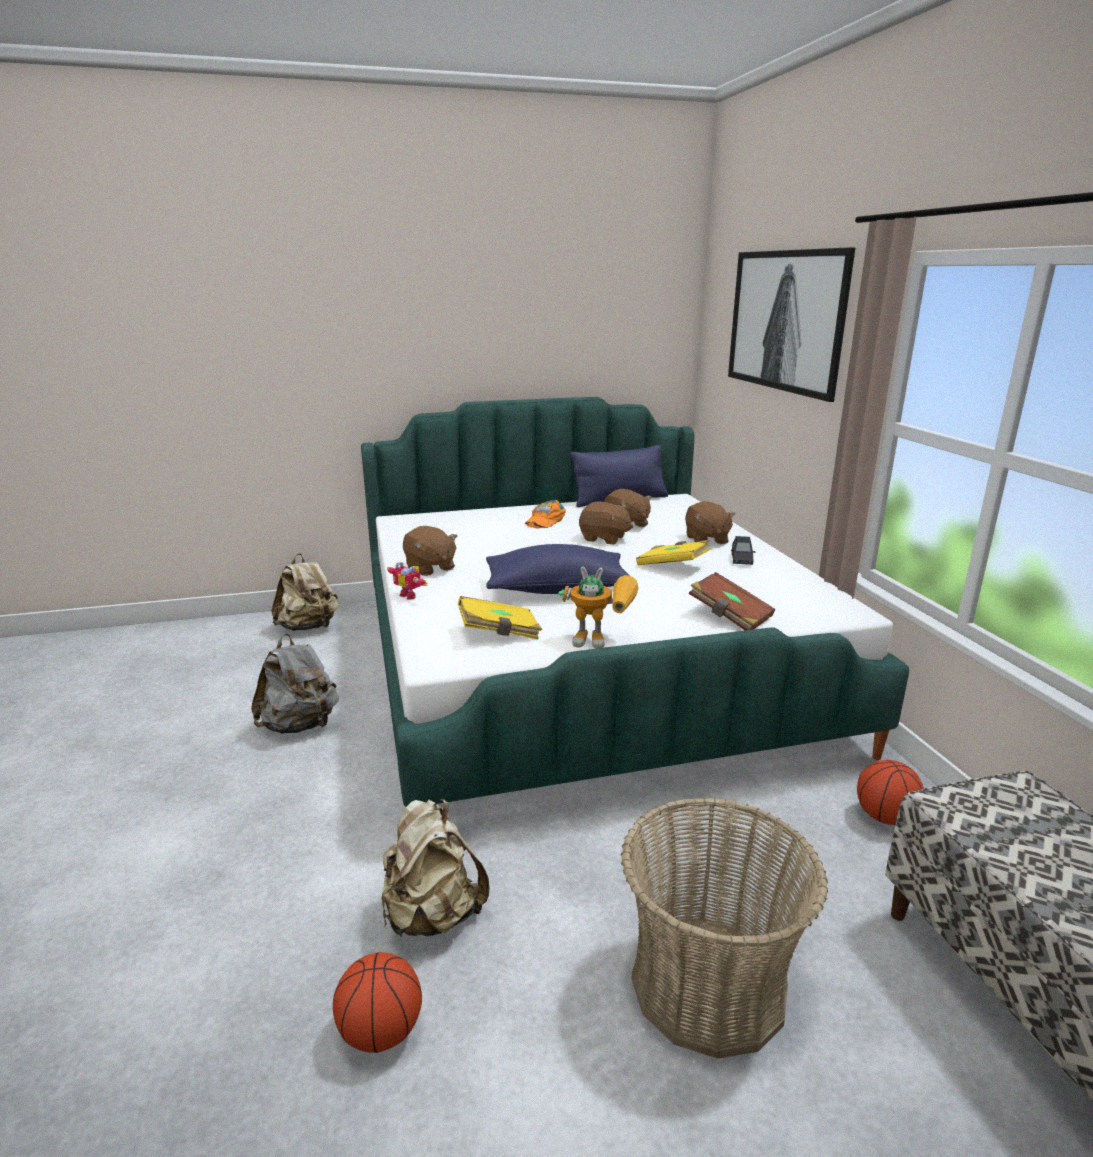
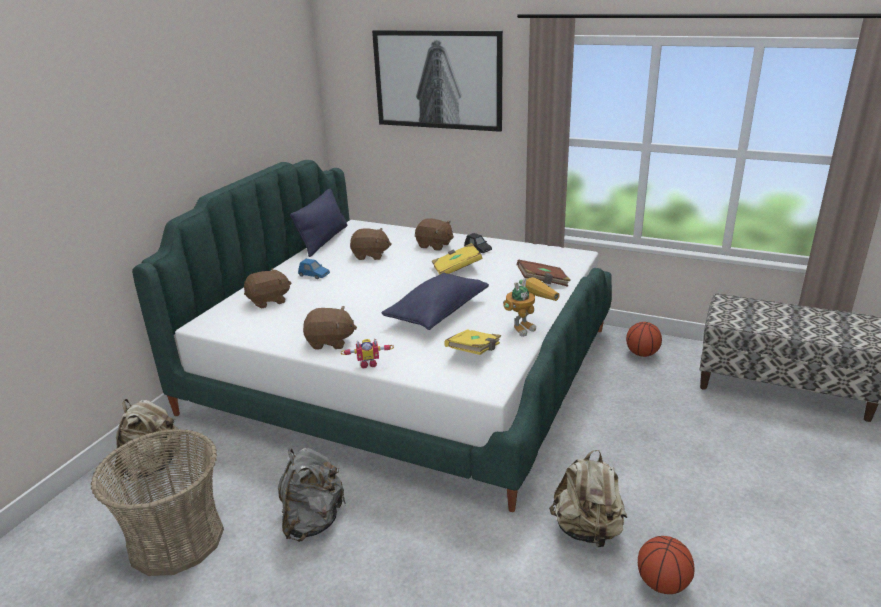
camera: 50 degrees left, 5 degrees up
orange cap [525,500,566,528] -> blue toy car [298,259,330,279]
brown plush toy [579,502,633,544] -> brown plush toy moved to [244,268,292,309]
basket [621,797,828,1059] -> basket moved to [91,429,224,576]

